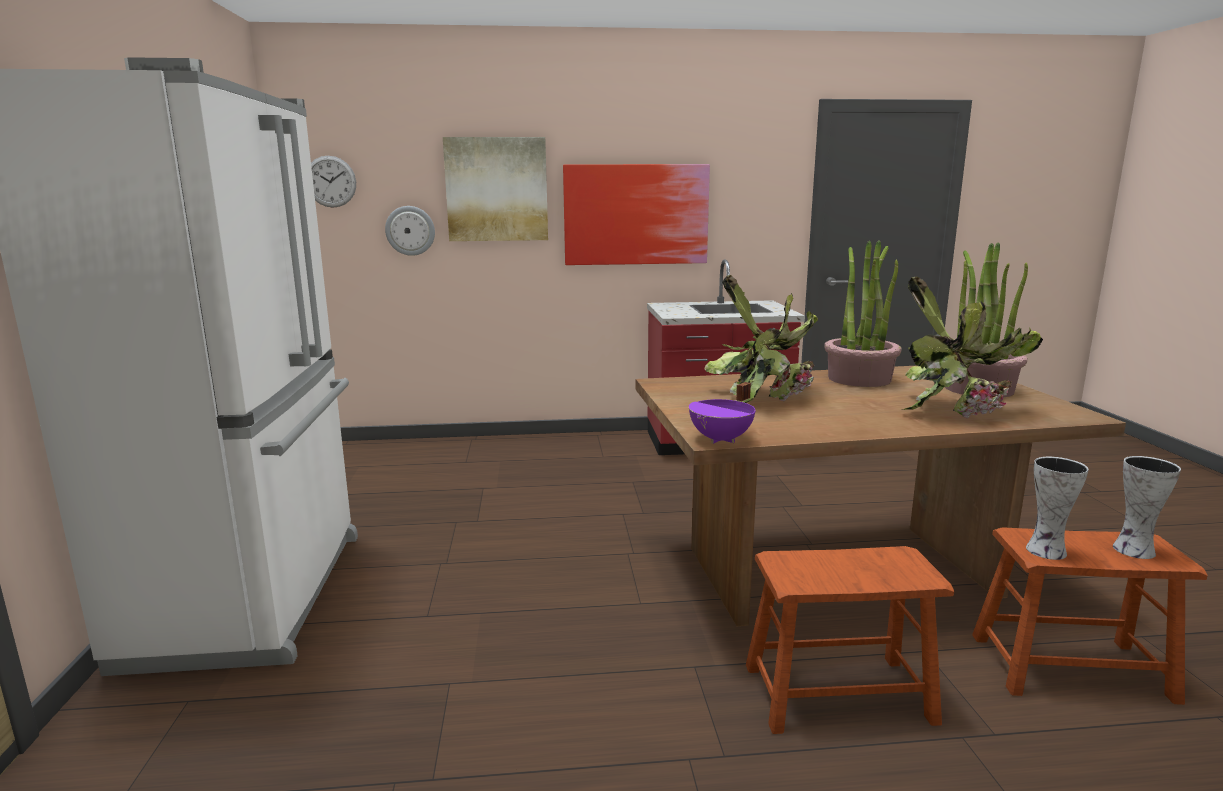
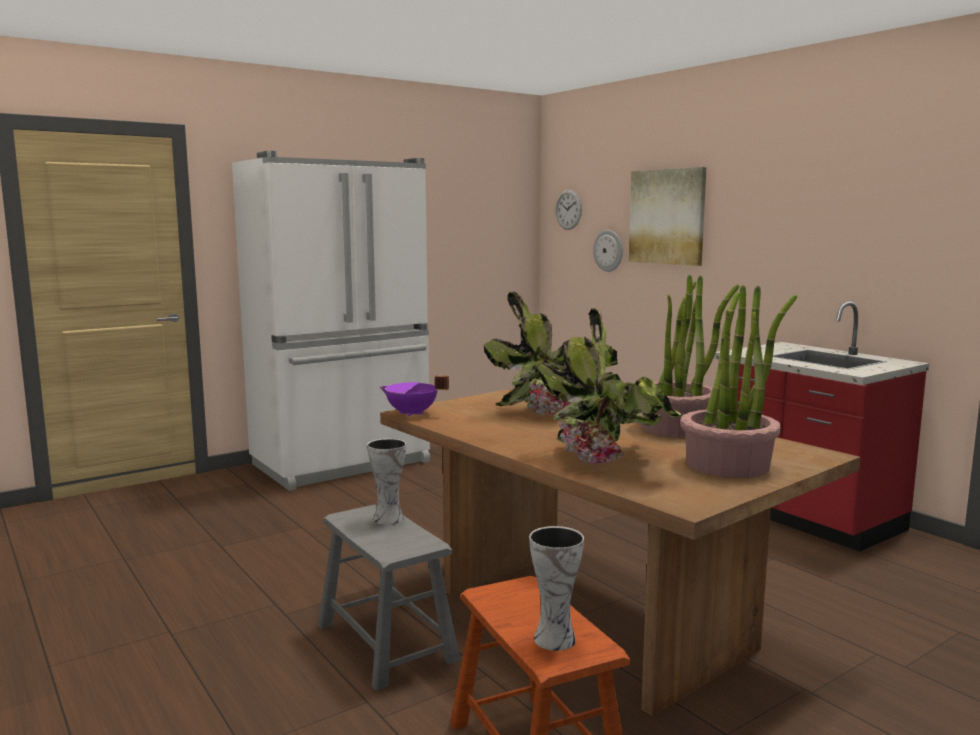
camera: 60 degrees right, 5 degrees down
picture [563,164,710,265] -> none
brown stool [746,546,954,734] -> grey stool [318,504,460,691]
vase [1026,457,1089,560] -> vase moved to [367,438,406,525]

